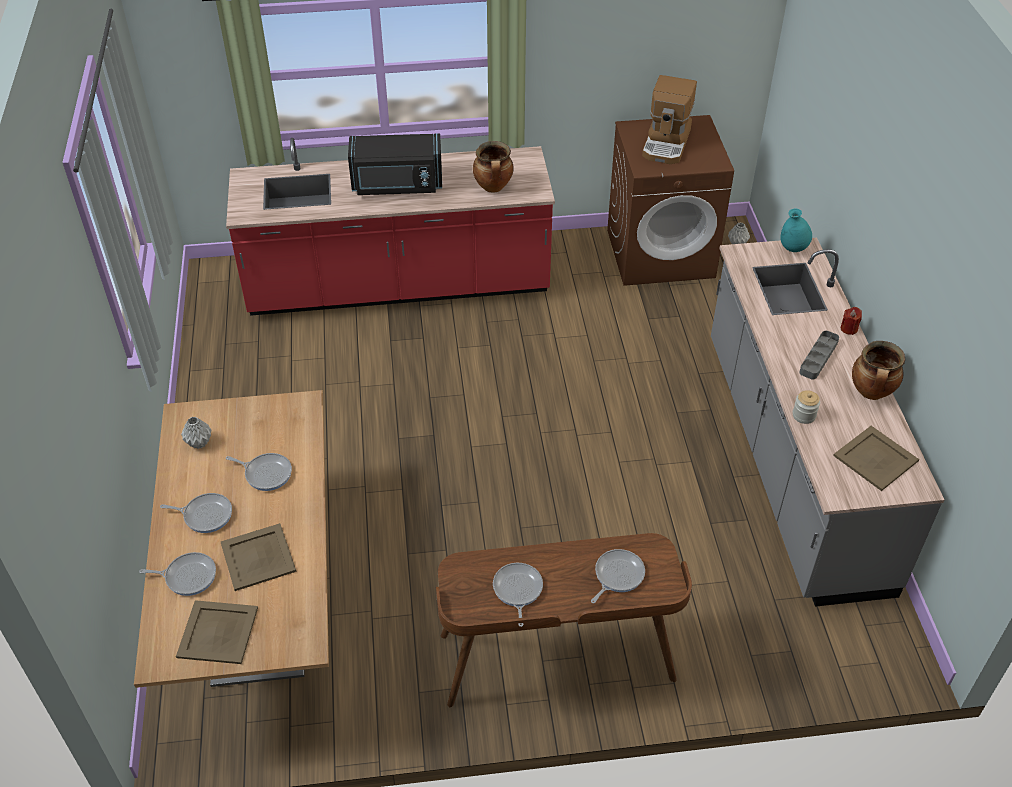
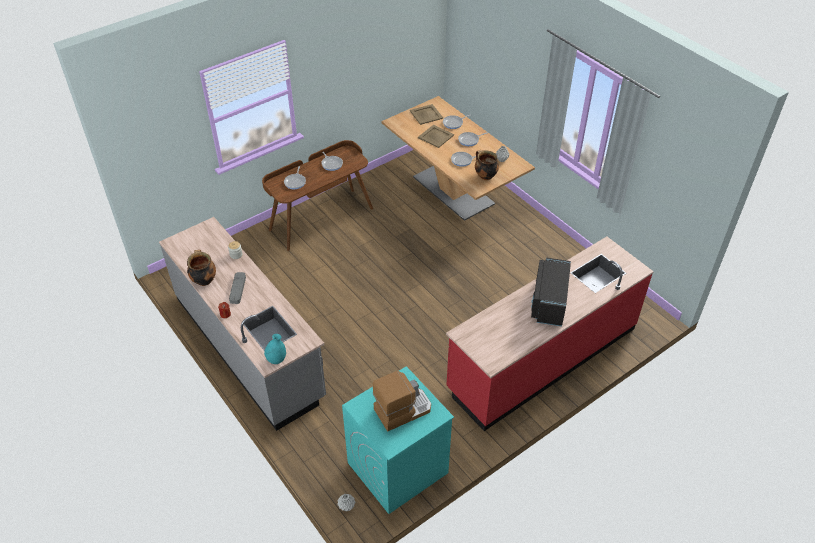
camera: 150 degrees right, 0 degrees up
black microwave [348,133,442,195] -> black microwave turned 45 degrees counterclockwise [531,258,571,326]
cooking pot [473,141,514,192] -> cooking pot moved to [475,150,499,180]
brown washing machine [607,115,734,286] -> turquoise washing machine [342,366,454,514]
coffee machine [642,75,697,164] -> coffee machine turned 75 degrees clockwise [373,371,431,431]
beige tray [833,426,919,491] -> none

